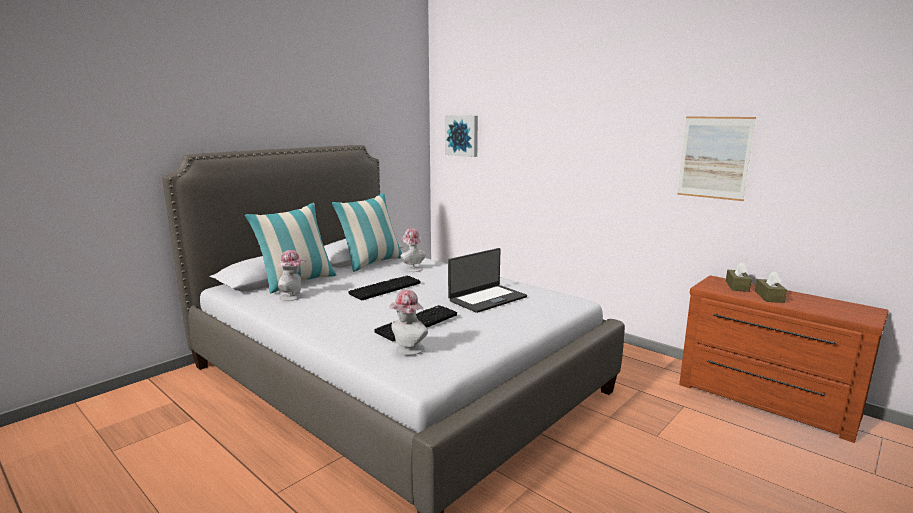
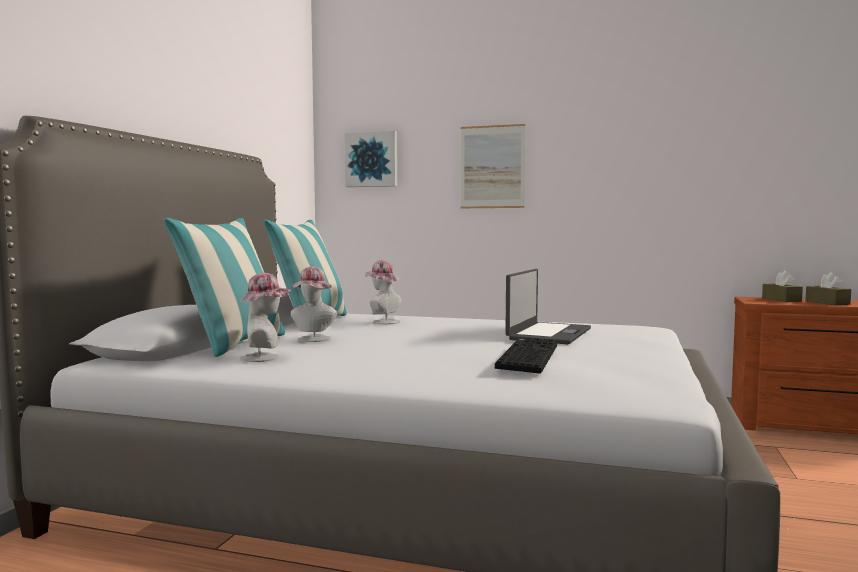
camera: 25 degrees left, 10 degrees down
keyboard [349,276,421,300] -> none
hat [389,290,428,355] -> hat moved to [291,267,337,342]
picture [677,116,756,201] -> picture moved to [461,124,525,208]

